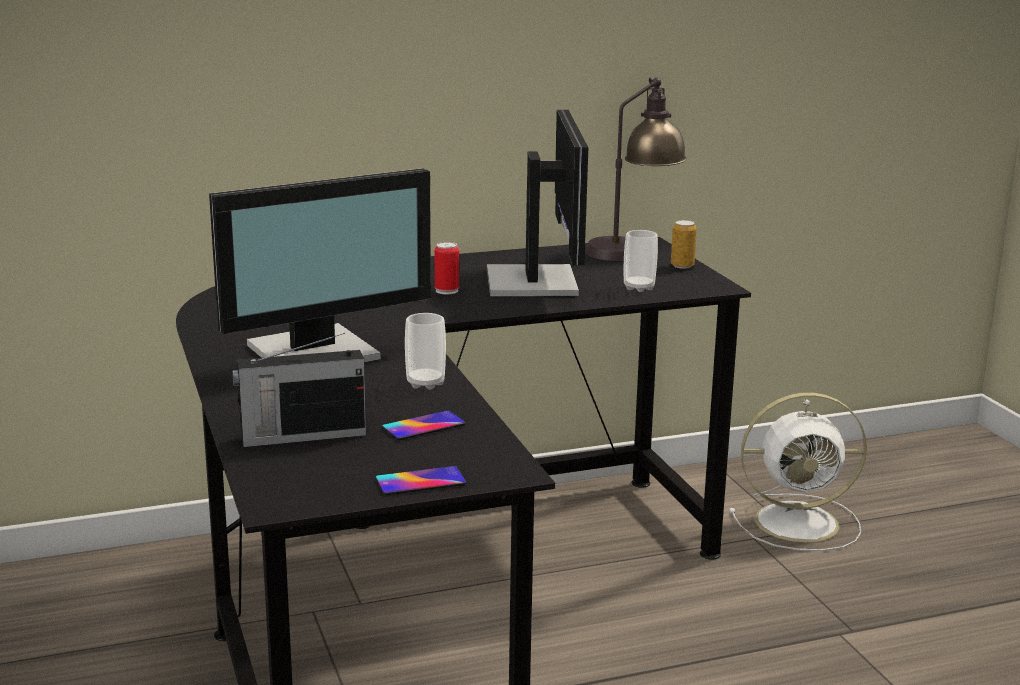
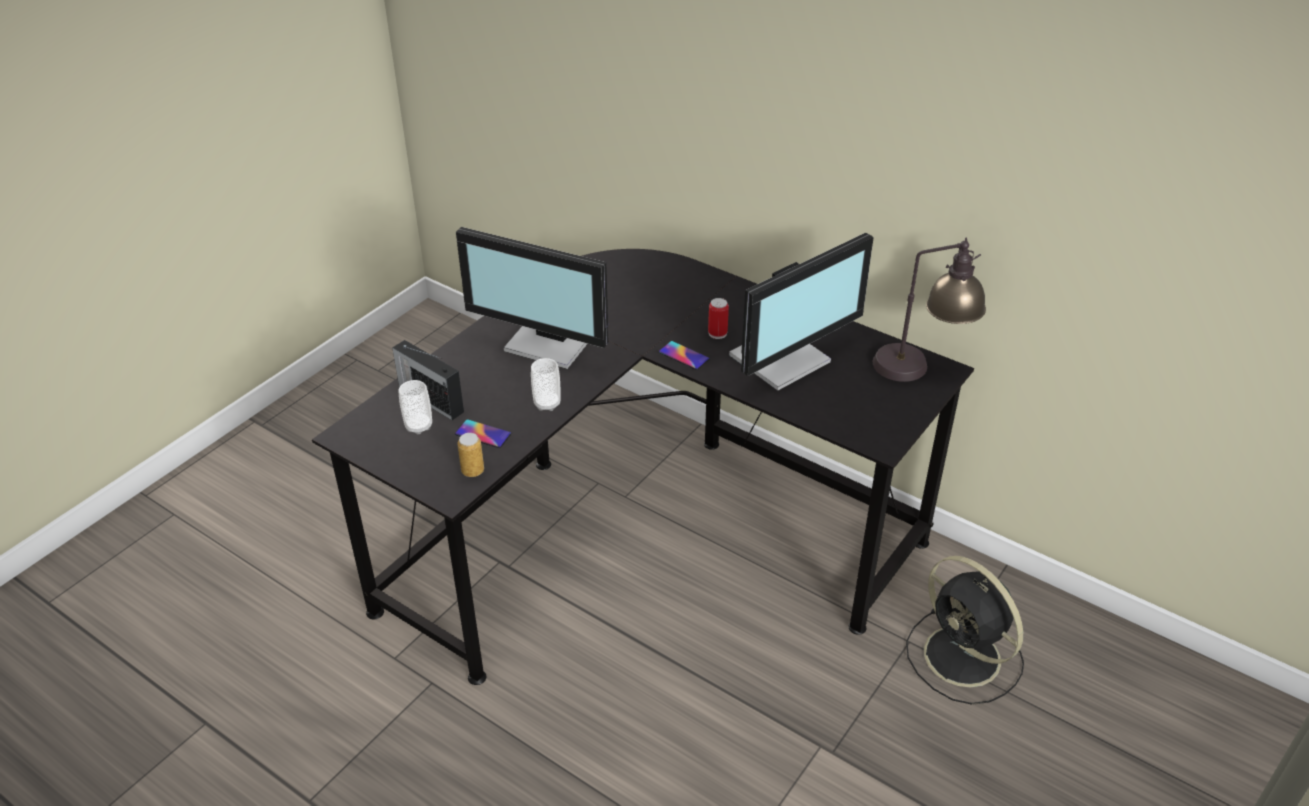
camera: 55 degrees right, 20 degrees up
phone [375,466,467,495] -> phone moved to [659,341,710,370]
cup [624,230,658,292] -> cup moved to [398,380,432,434]
can [671,220,697,269] -> can moved to [458,433,484,477]
white fan [729,393,867,551] -> black fan [906,556,1024,705]

